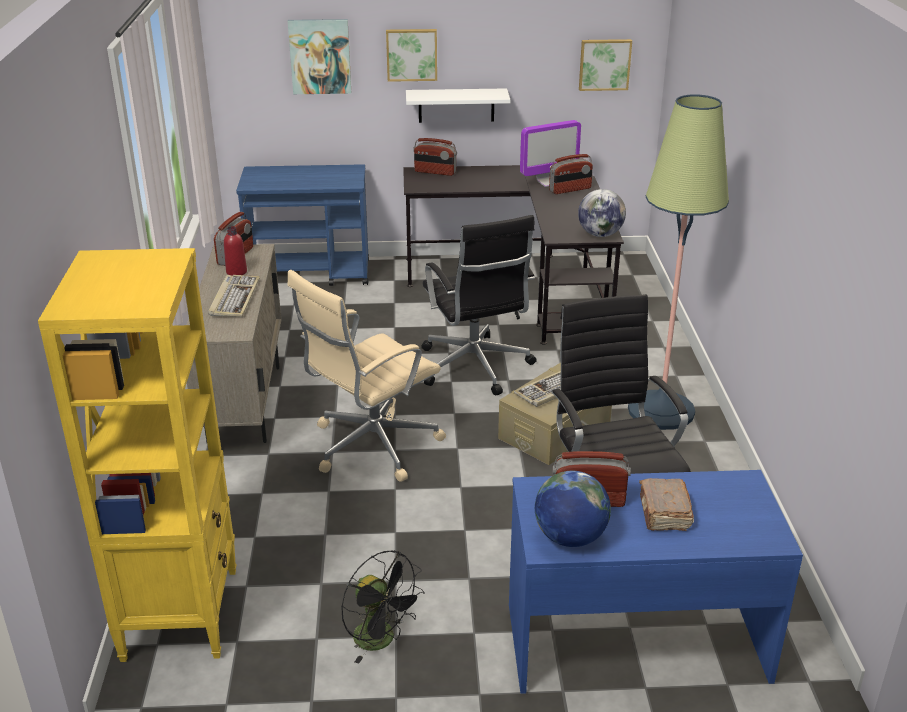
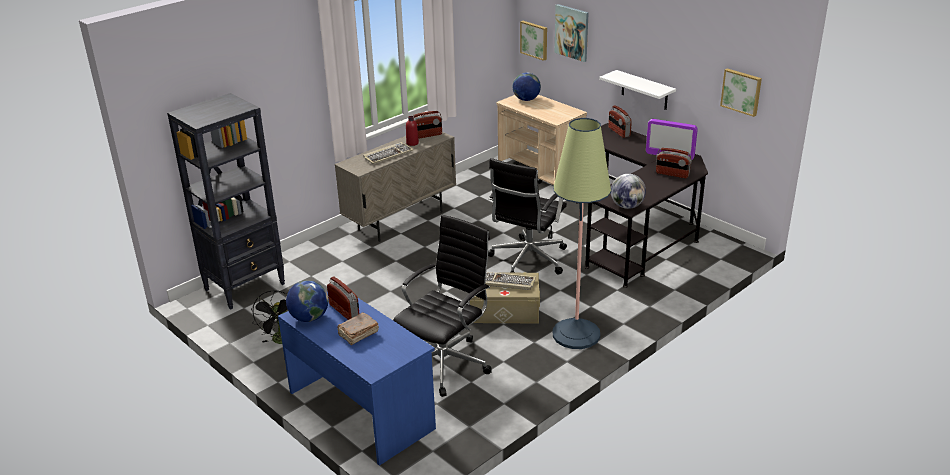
camera: 50 degrees right, 0 degrees up
yellow bookcase [38,248,237,662] -> black bookcase [167,93,285,310]
blue cart [236,164,369,286] -> beige cart [496,95,587,185]
beige office chair [287,270,446,482] -> none
picture [386,29,437,82] -> picture moved to [520,21,547,61]
none -> globe [513,72,541,101]

